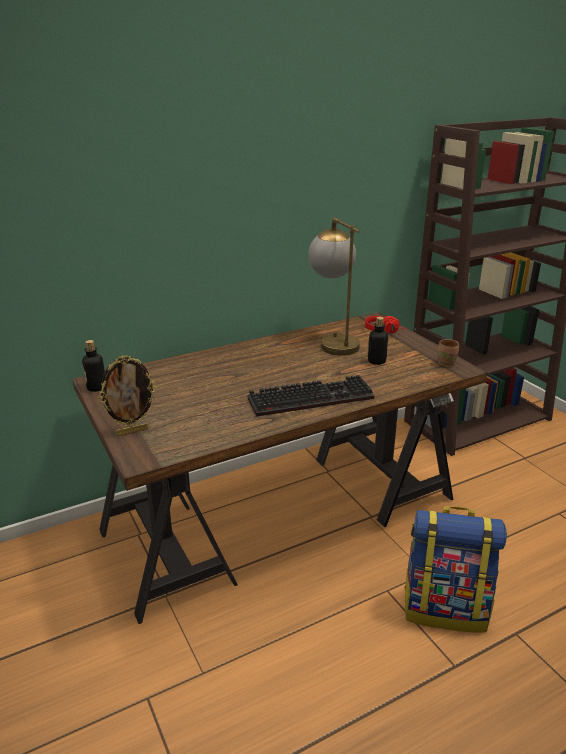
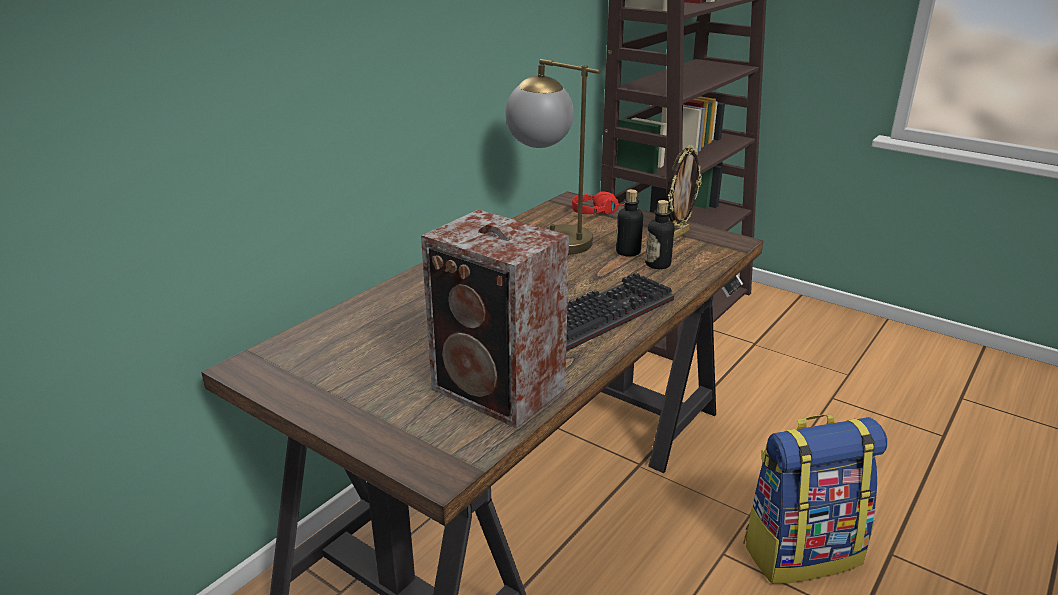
camera: 25 degrees left, 0 degrees up
bottle [82,340,105,392] -> bottle moved to [645,200,674,269]
picture frame [98,355,157,436] -> picture frame moved to [667,145,702,240]
brown mug [437,339,459,367] -> none
none -> speaker [421,210,569,429]

